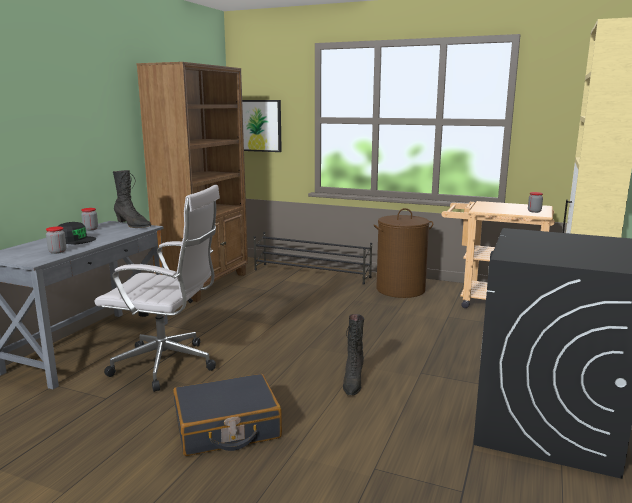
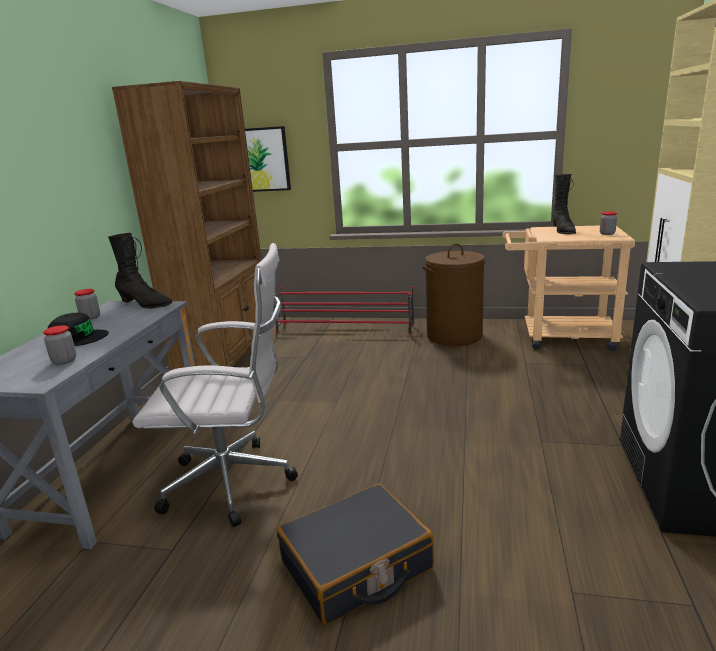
camera: 10 degrees left, 5 degrees up
black shoe rack [254,232,372,285] -> red shoe rack [274,286,414,335]
black boot [343,314,364,396] -> black boot moved to [551,174,576,234]

